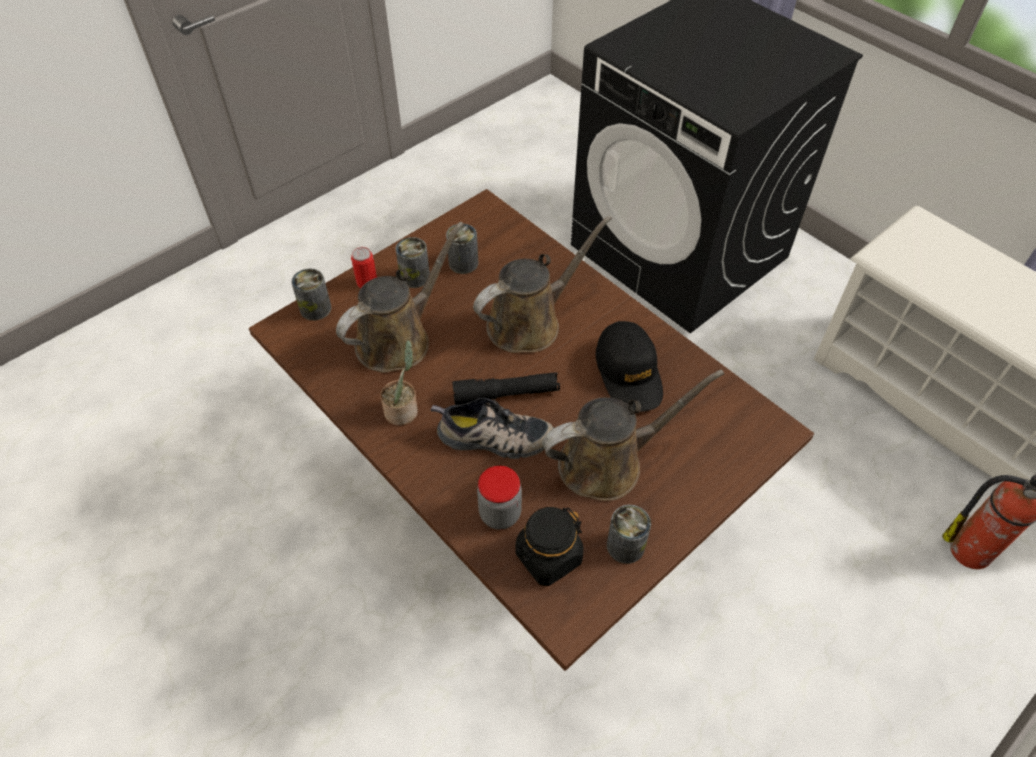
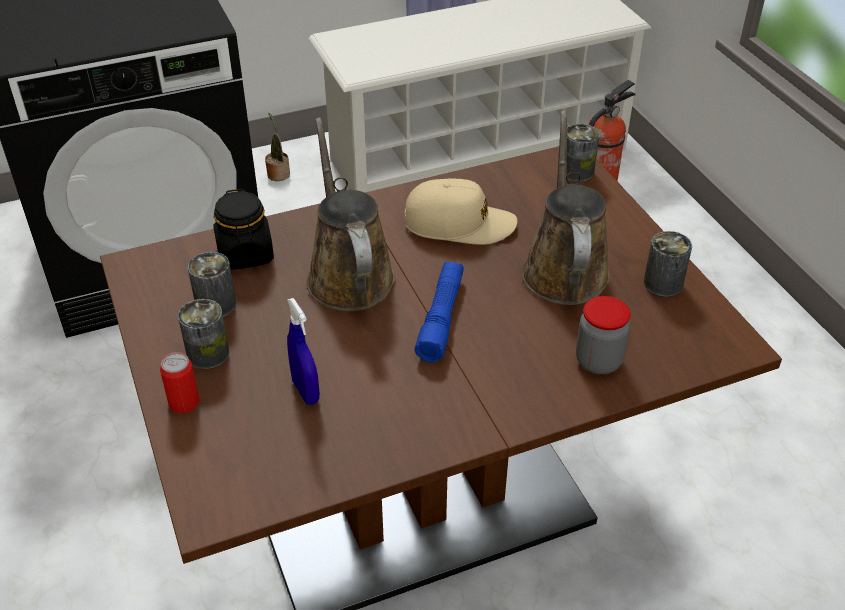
camera: 70 degrees left, 10 degrees down
can [291,268,331,321] -> can moved to [567,124,600,182]
brown watering can [336,222,464,373] -> blue spray bottle [287,298,320,405]
potted plant [380,340,418,426] -> potted plant moved to [265,113,290,181]
shoe [431,398,554,459] -> none
black flashlight [452,372,560,405] -> blue flashlight [415,262,464,362]
black jar [515,507,584,586] -> black jar moved to [213,189,274,270]
black cap [596,321,663,412] -> beige cap [404,178,517,245]

